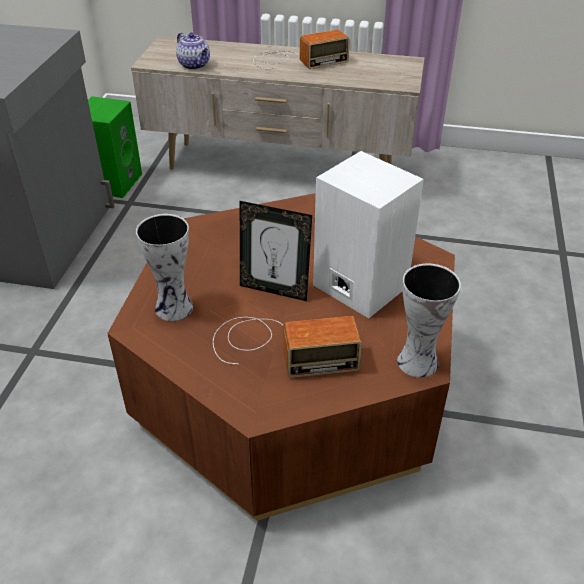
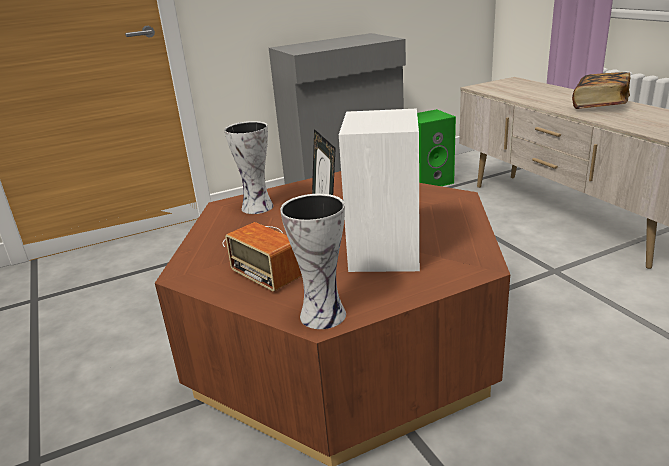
camera: 55 degrees right, 15 degrees down
teapot [176,33,210,70] -> none
radio [253,29,350,69] -> book [572,72,631,109]

